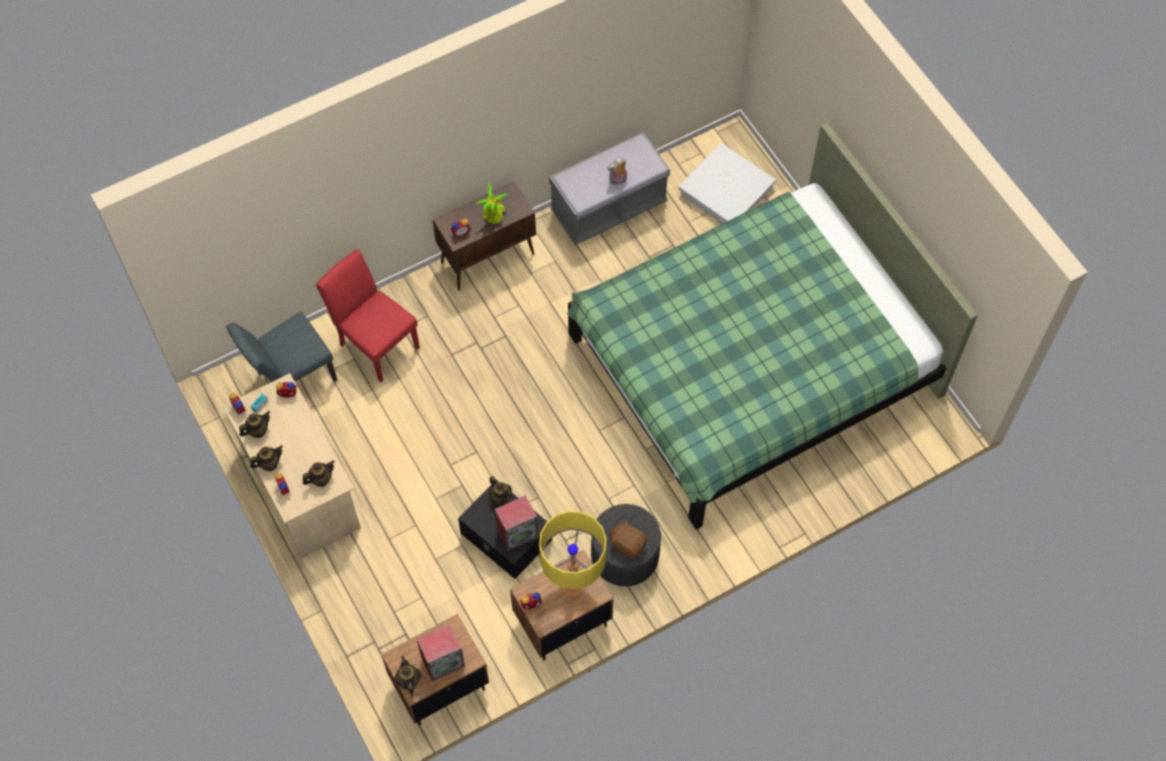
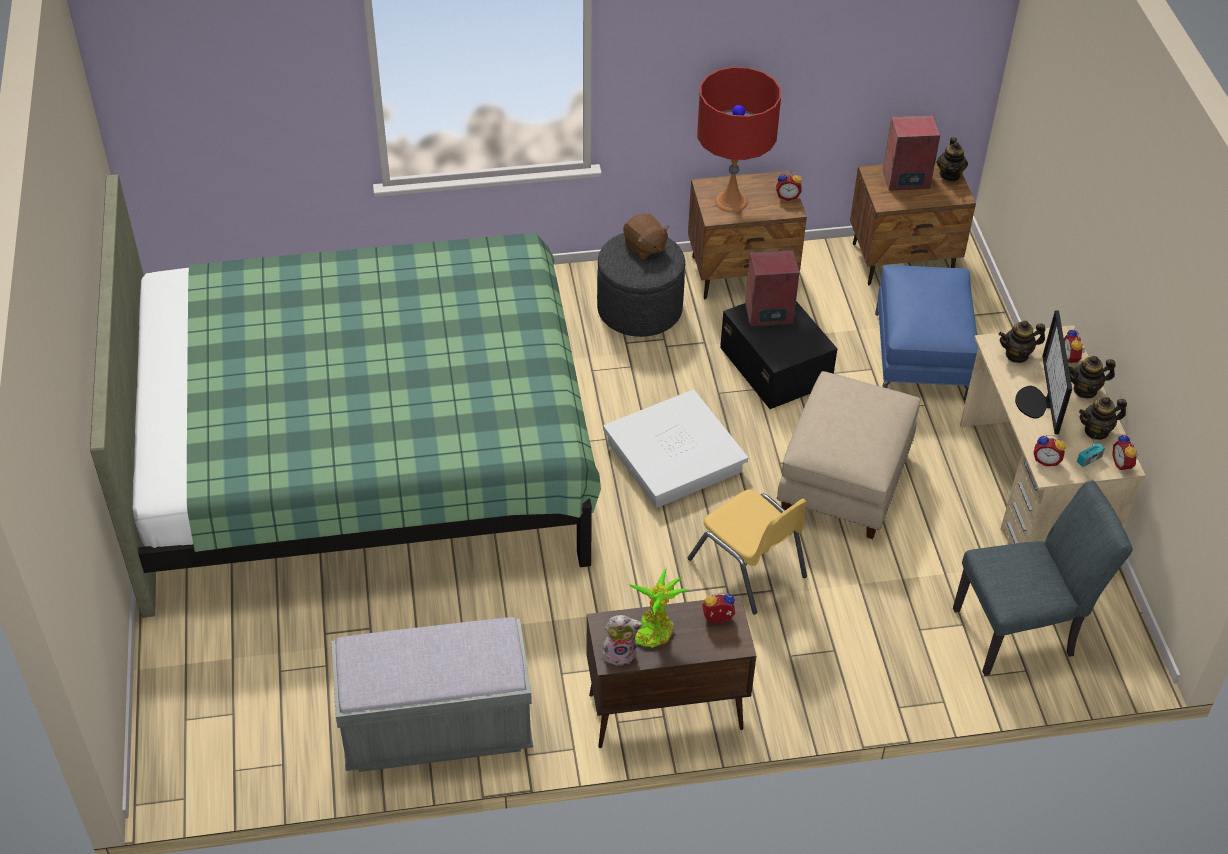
camera: 160 degrees left, 15 degrees down
red chair [316,249,420,382] -> none
teapot [490,476,512,505] -> none
yellow table lamp [539,511,606,597] -> red table lamp [697,67,781,213]
plush toy [607,157,627,185] -> plush toy moved to [602,615,643,666]
white storage box [678,143,776,224] -> white storage box moved to [603,389,748,508]
none -> yellow chair [688,489,807,615]
none -> beige ottoman [777,371,920,539]
none -> blue ottoman [875,265,978,401]
none -> monitor [1015,310,1072,435]

